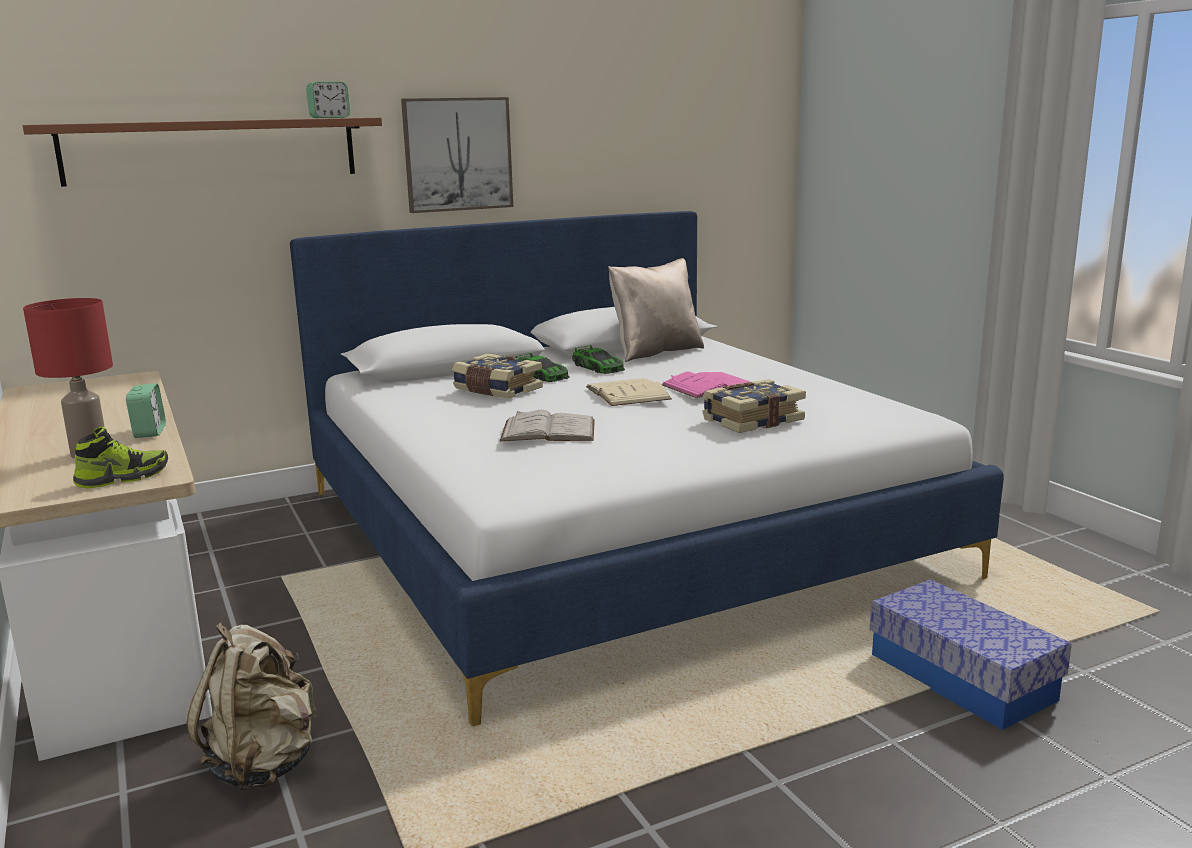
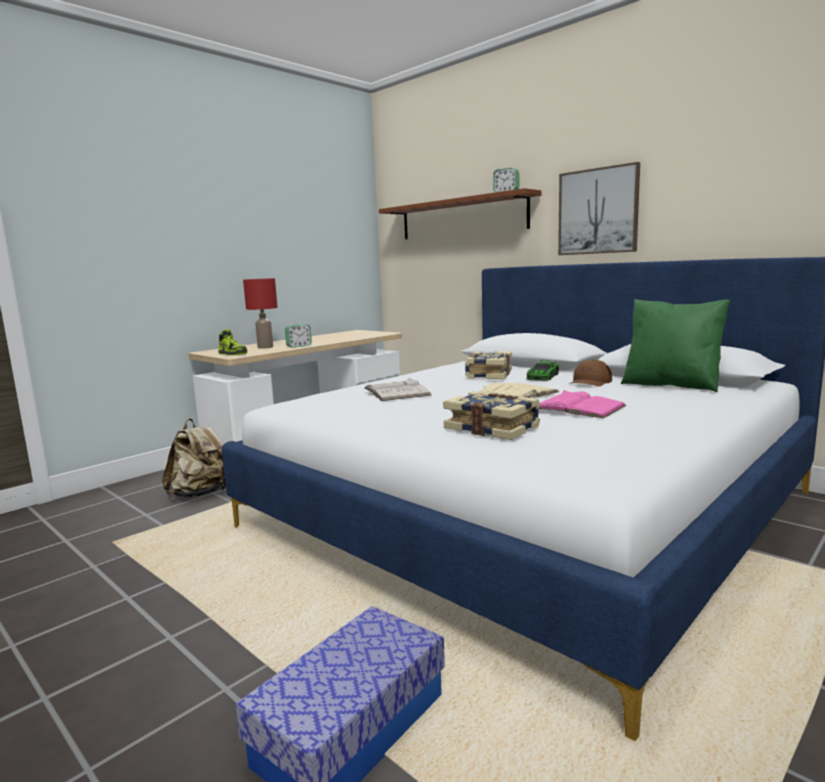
camera: 70 degrees right, 5 degrees down
toy car [572,345,625,374] -> brown cap [569,359,612,386]
beige pillow [608,258,704,362] -> green pillow [621,299,730,392]

